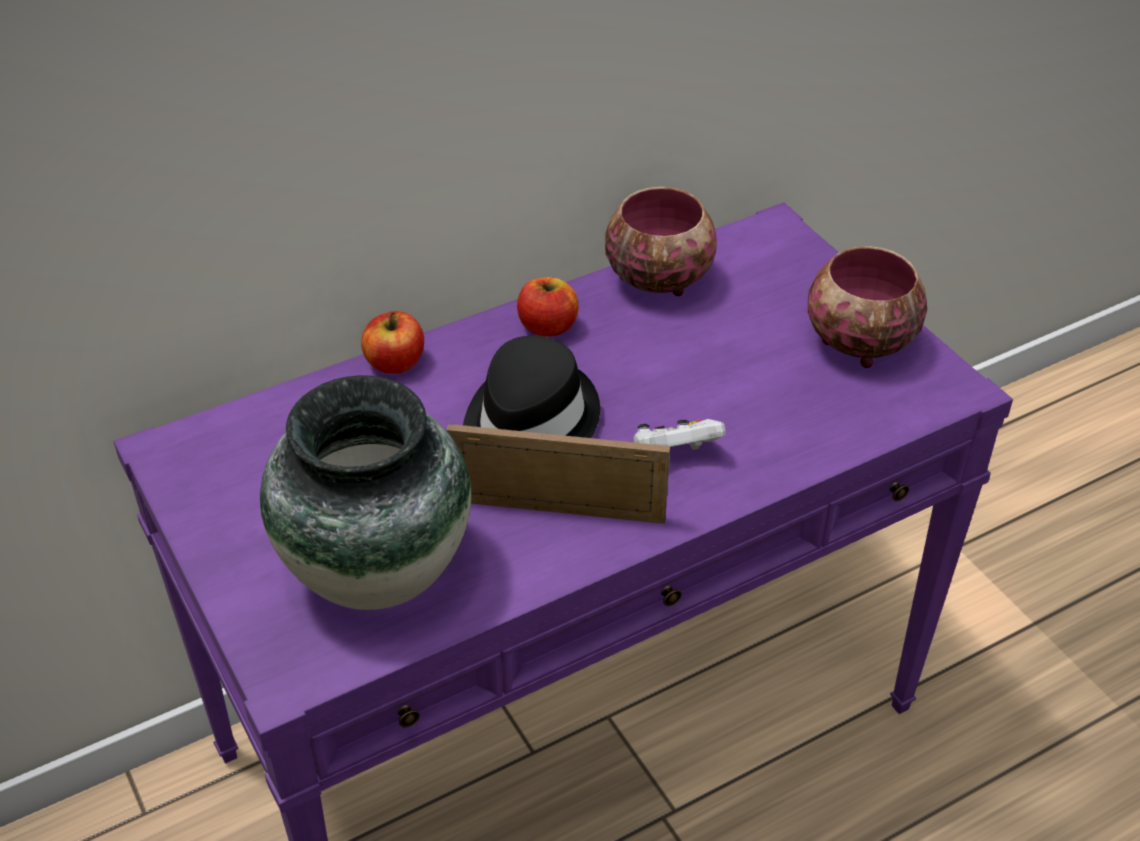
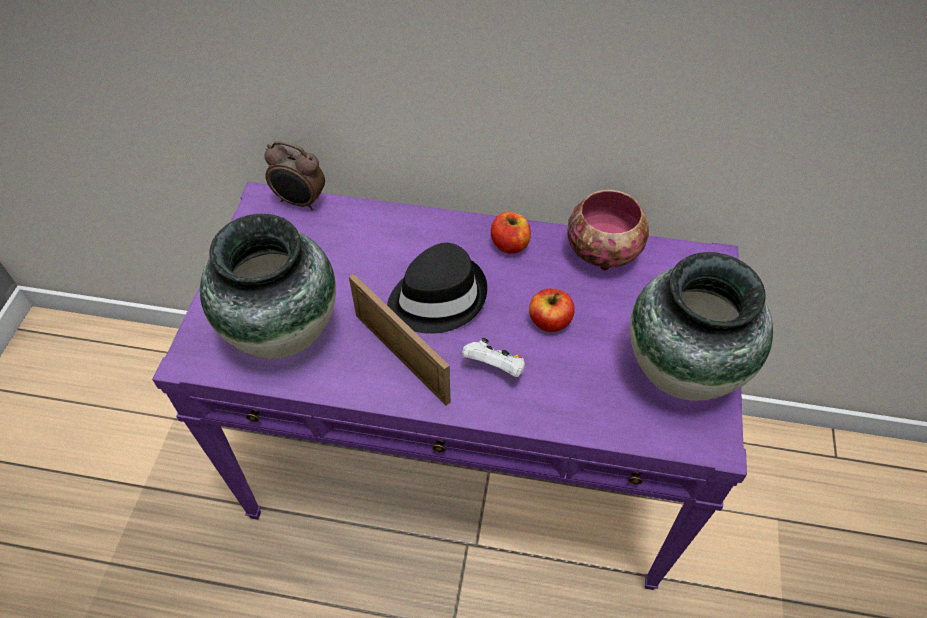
camera: 40 degrees right, 10 degrees up
apple [361,311,424,374] -> apple moved to [529,288,575,332]
bowl [808,246,927,368] -> vase [630,252,773,401]
none -> alarm clock [265,141,325,210]

